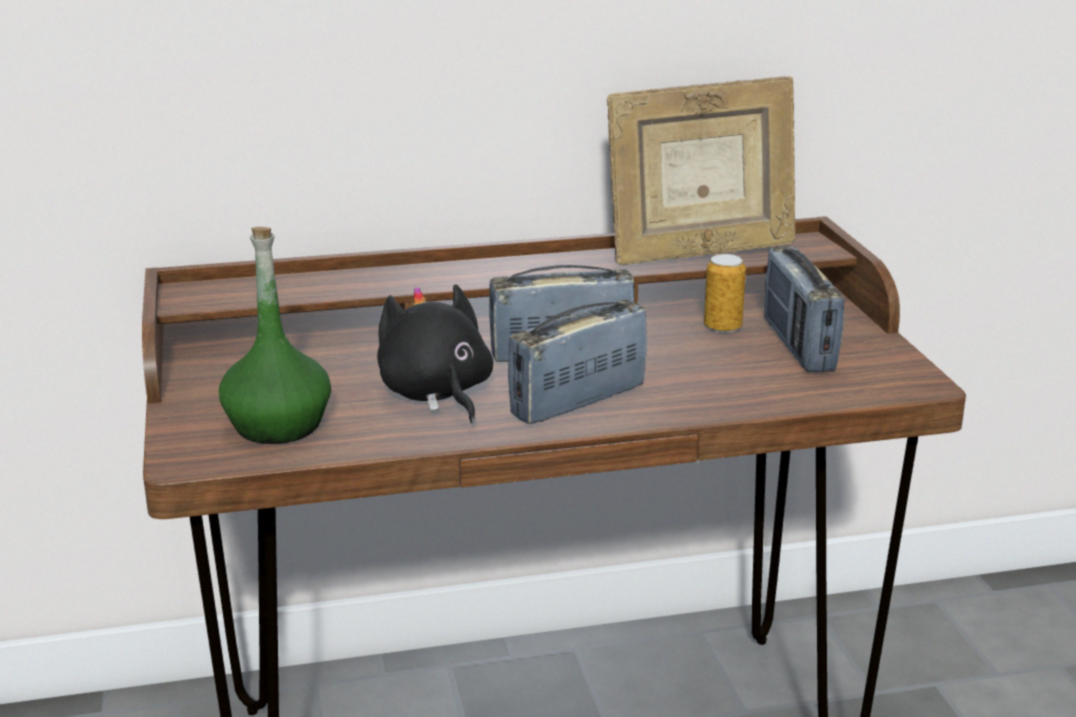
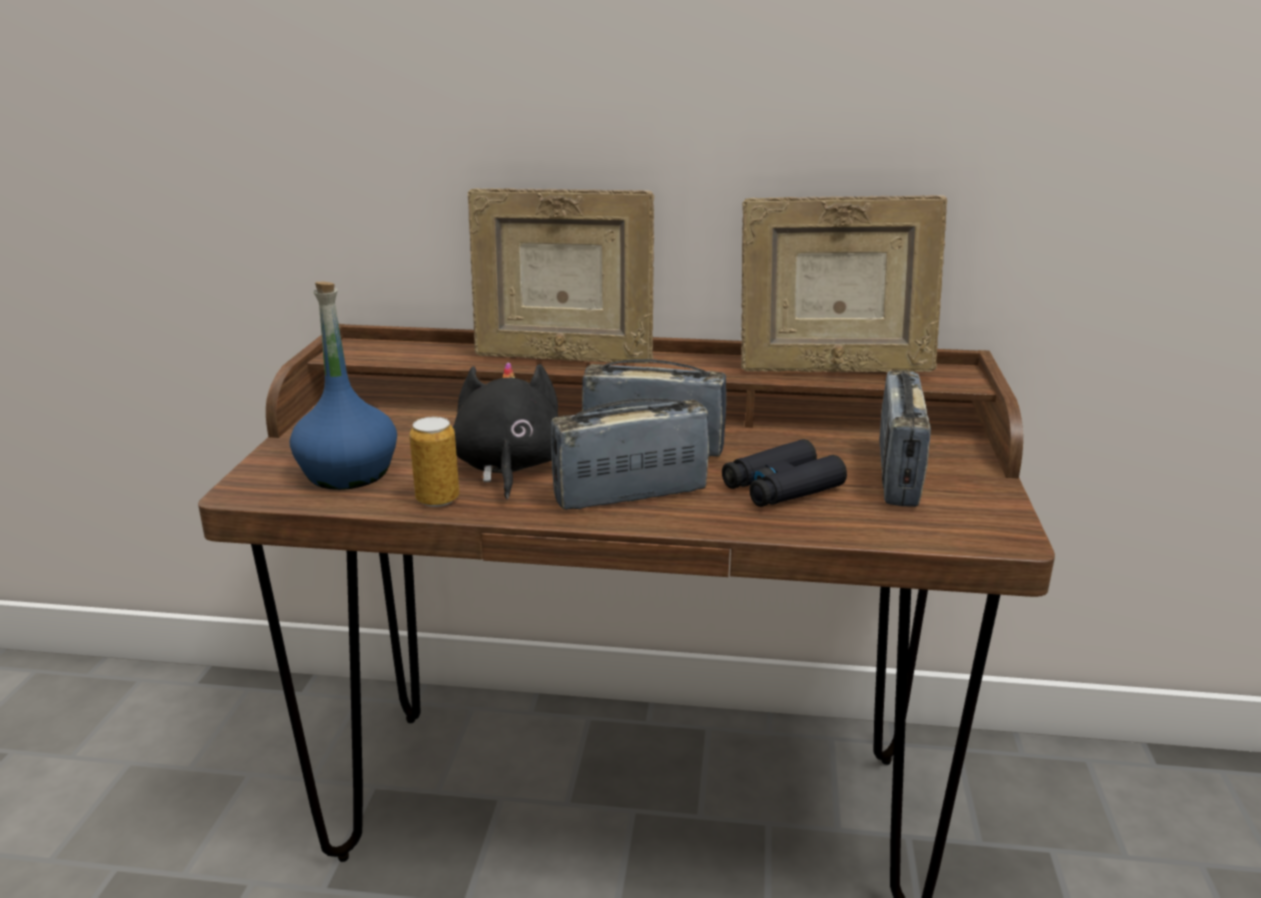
camera: 20 degrees right, 0 degrees up
green bottle [219,227,331,444] -> blue bottle [290,282,397,490]
can [704,254,746,333] -> can moved to [409,417,459,507]
none -> picture frame [468,188,654,364]
none -> black binoculars [722,439,847,507]

